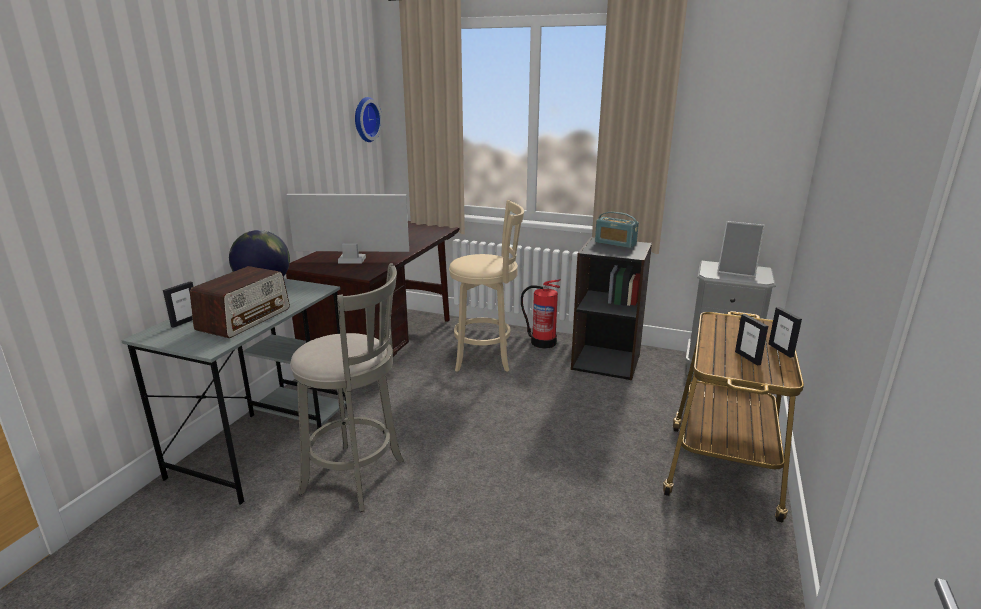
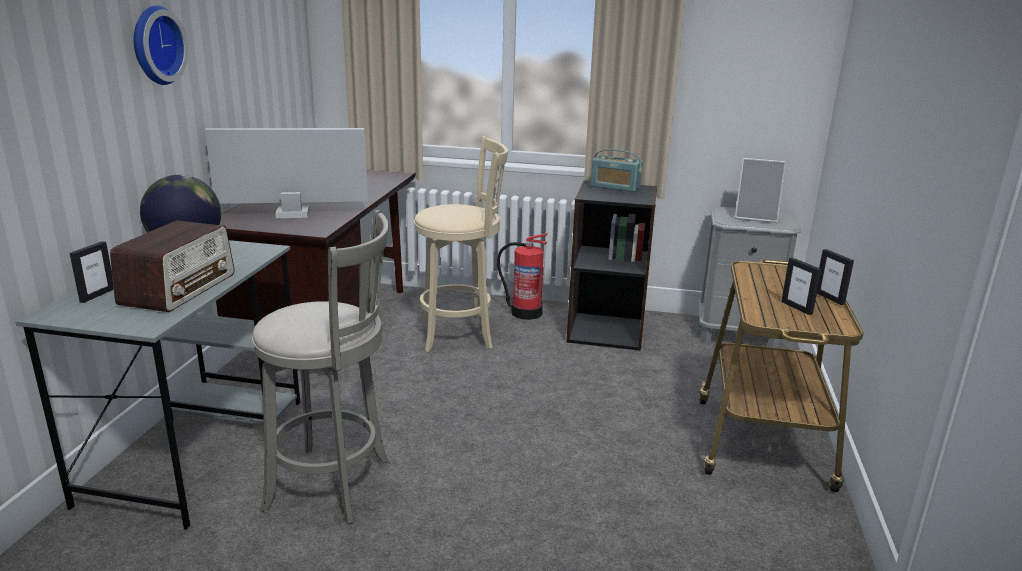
camera: 10 degrees left, 0 degrees up
wall clock [355,97,382,142] -> wall clock moved to [134,5,188,85]

